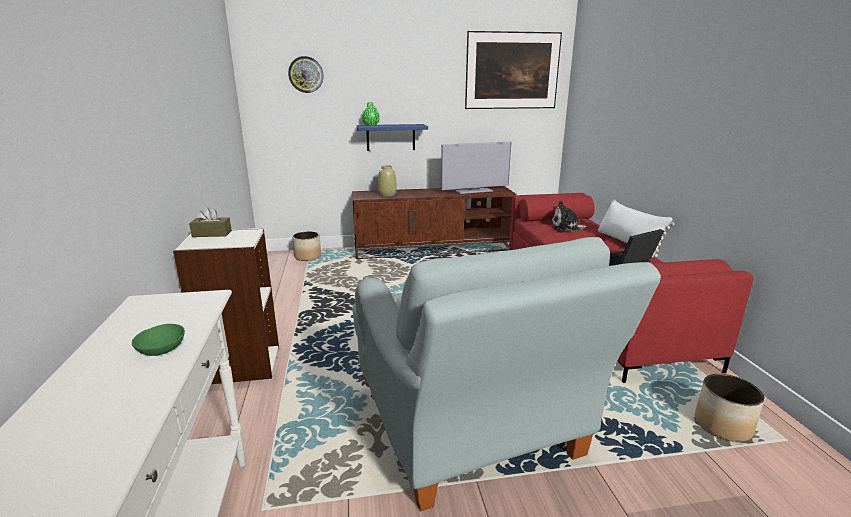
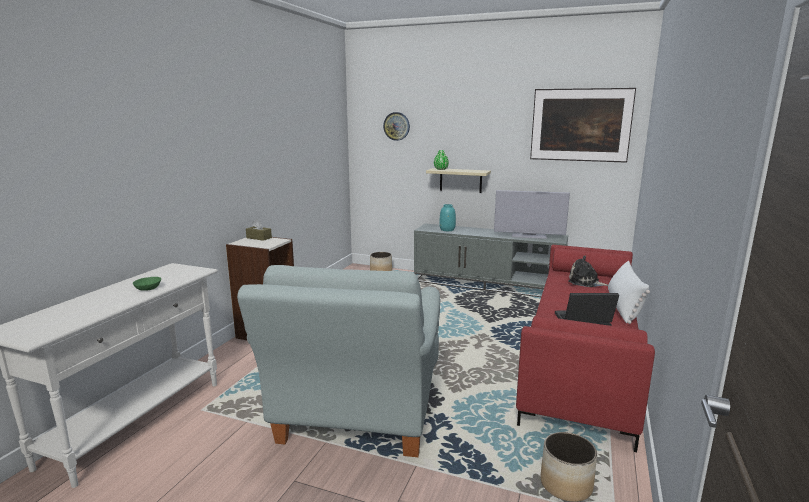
camera: 30 degrees right, 5 degrees down
brown tv stand [352,186,516,259] -> grey tv stand [414,224,568,297]
blue shelf [356,124,428,151] -> beige shelf [426,168,491,193]
beige vase [378,165,397,197] -> turquoise vase [439,204,456,231]

